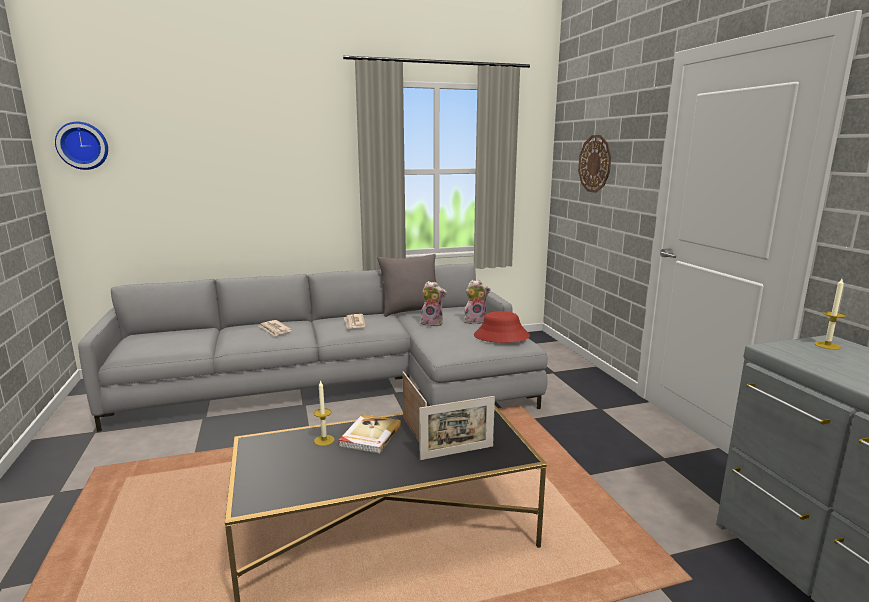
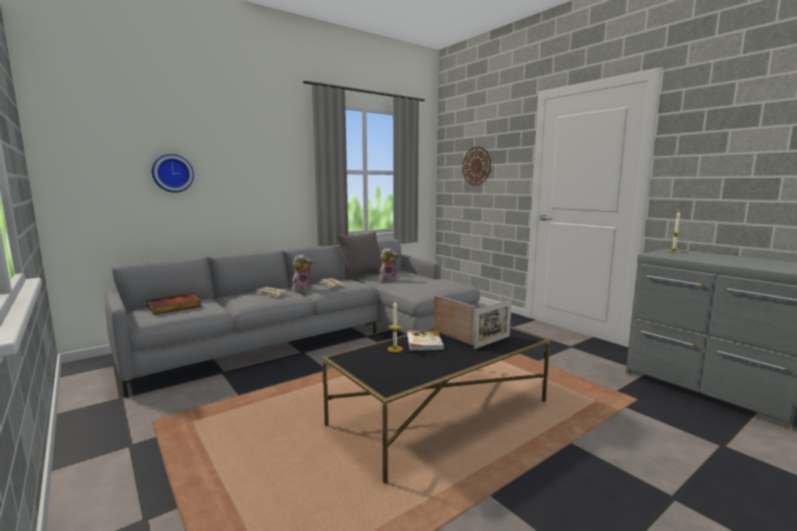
camera: 20 degrees left, 5 degrees down
wall clock [55,122,108,170] -> wall clock moved to [152,154,194,193]
plush toy [464,280,490,324] -> plush toy moved to [293,254,313,291]
red hat [474,311,530,343] -> none
none -> book [146,293,202,315]

